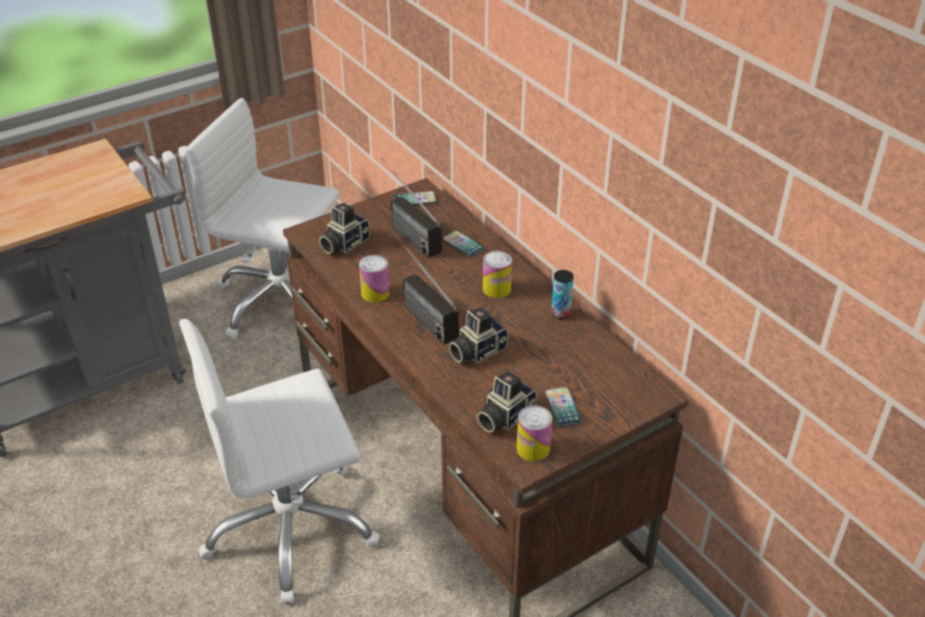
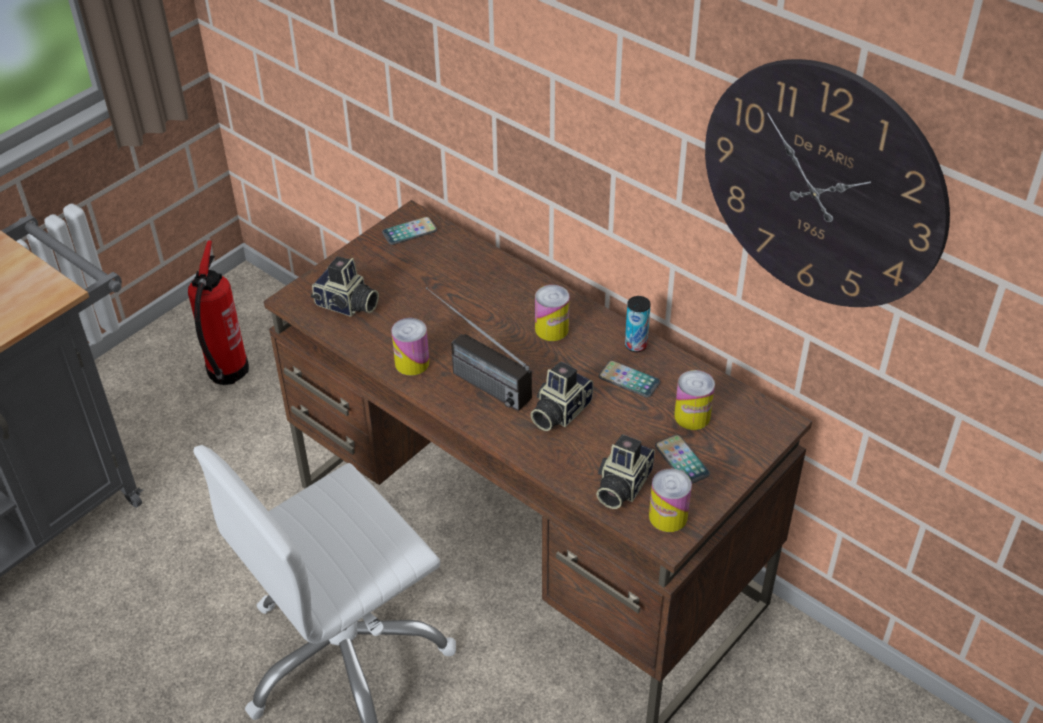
camera: 15 degrees left, 5 degrees up
white office chair [185,98,339,339] -> fire extinguisher [188,240,249,385]
camera [319,203,370,254] -> camera turned 90 degrees counterclockwise [311,256,379,317]
radio [381,159,442,258] -> none
phone [442,231,486,258] -> phone moved to [599,361,660,398]
none -> can [674,370,715,430]
none -> wall clock [705,59,950,307]

